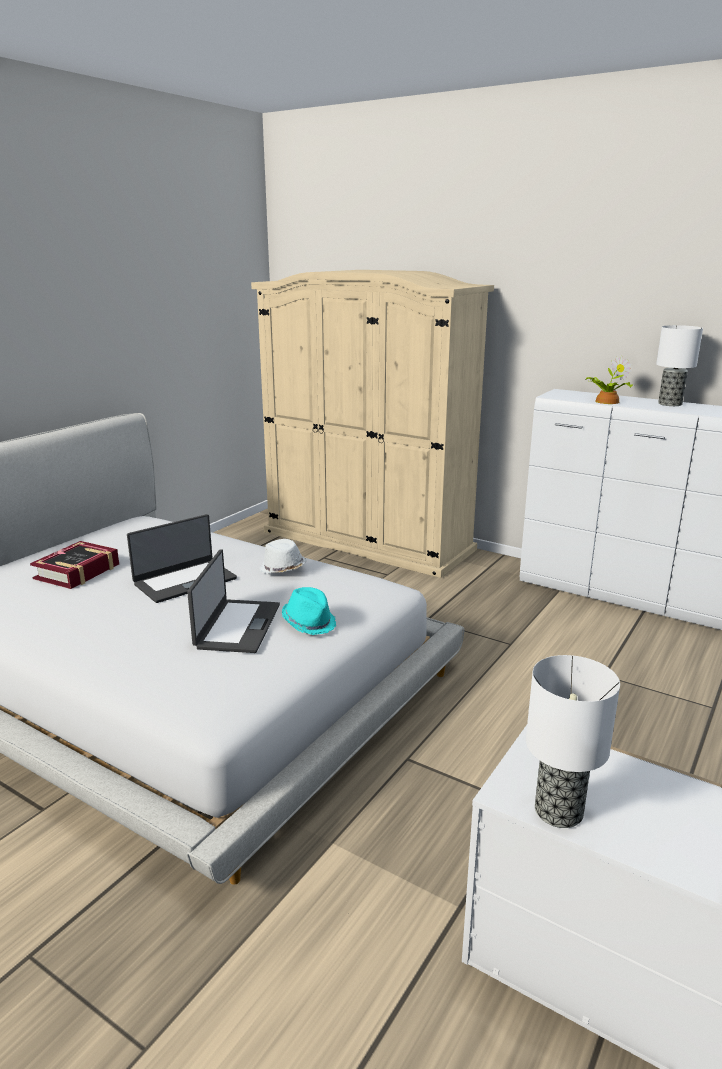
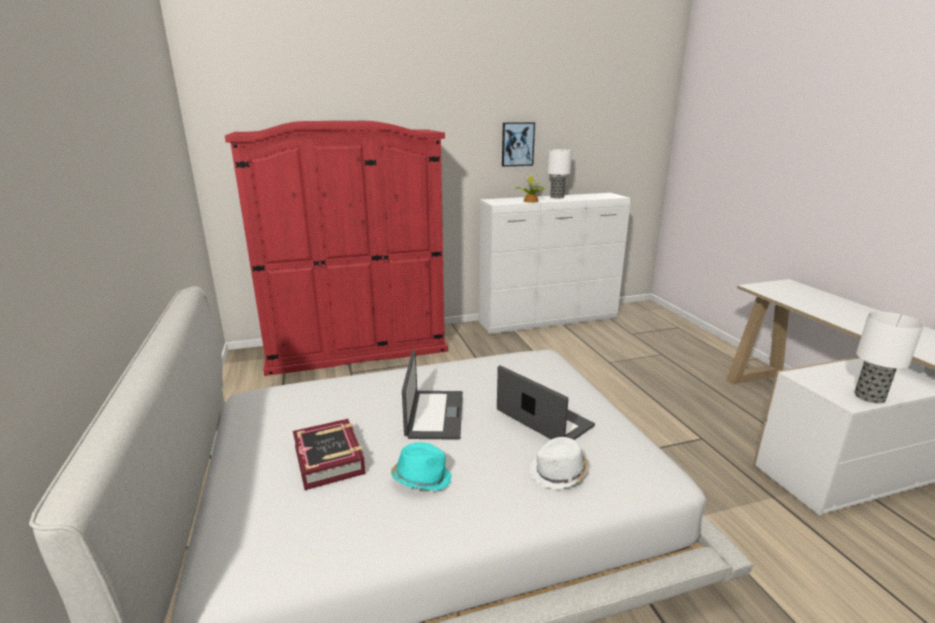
camera: 50 degrees left, 0 degrees up
beige wardrobe [251,270,494,578] -> red wardrobe [225,121,448,376]
white hat [260,539,307,574] -> white hat moved to [529,437,588,489]
turquoise hat [282,587,336,635] -> turquoise hat moved to [391,442,452,491]
none -> picture [502,122,535,167]

